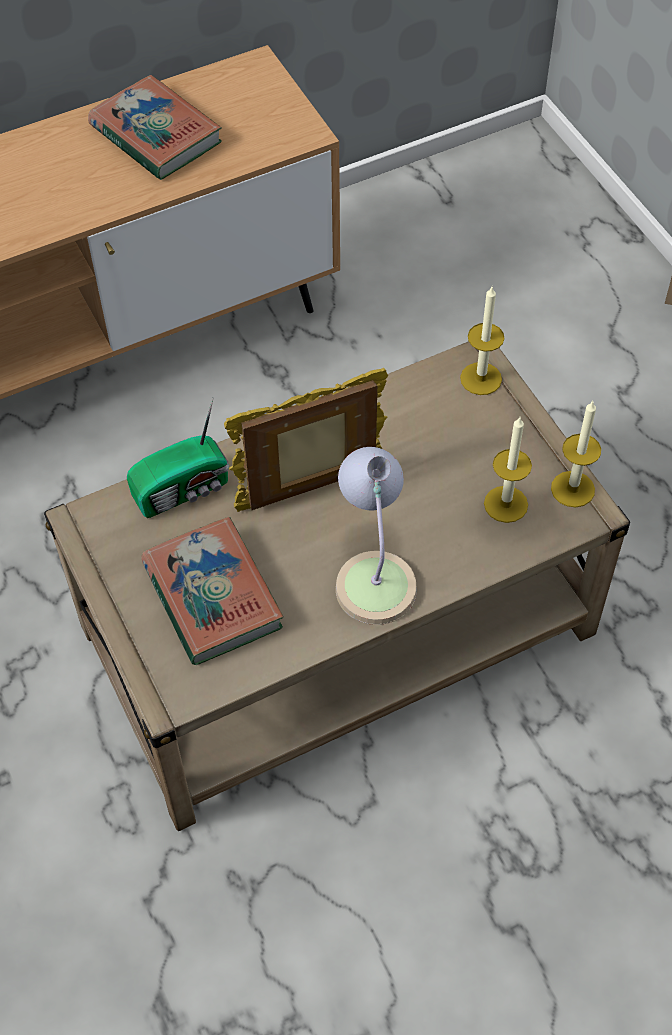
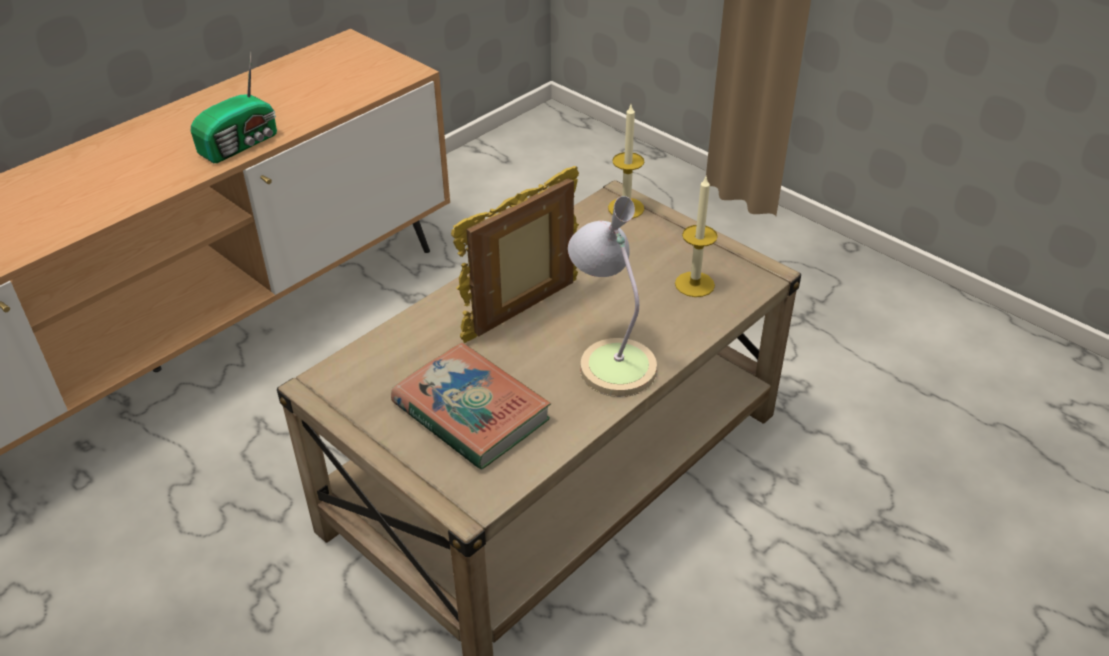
camera: 20 degrees left, 15 degrees down
book [88,75,222,180] -> none
radio [127,397,229,518] -> radio moved to [191,52,277,163]
candle [551,400,601,508] -> none

